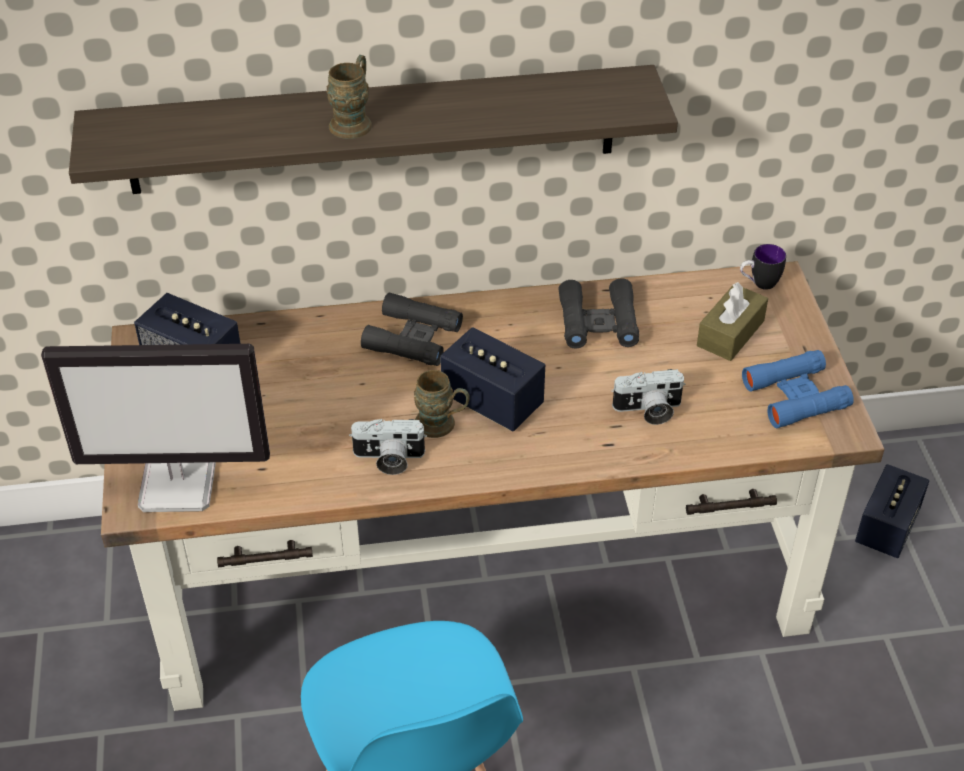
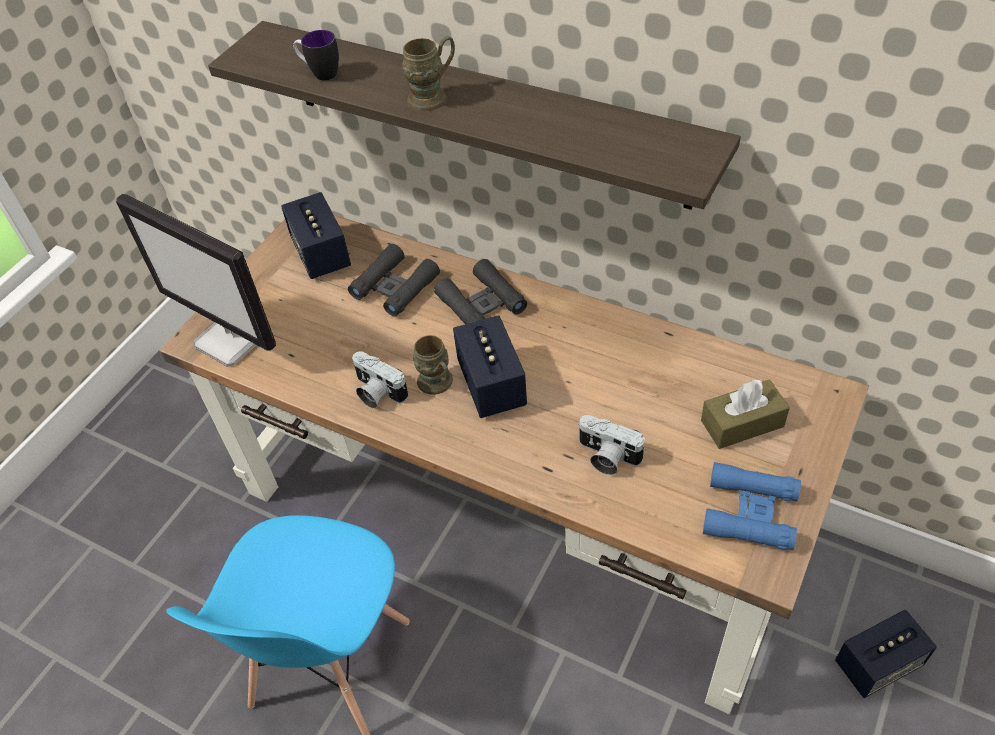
camera: 40 degrees right, 5 degrees up
black binoculars [558,278,639,349] -> black binoculars moved to [348,244,440,317]
mug [740,244,786,290] -> mug moved to [293,30,339,81]

